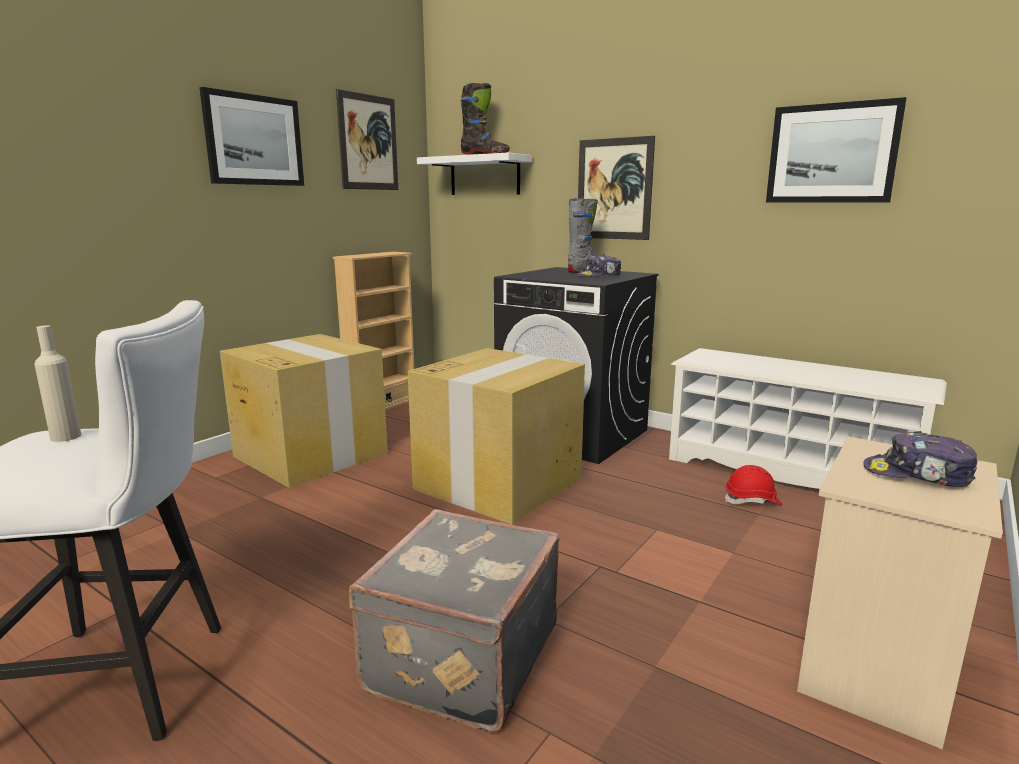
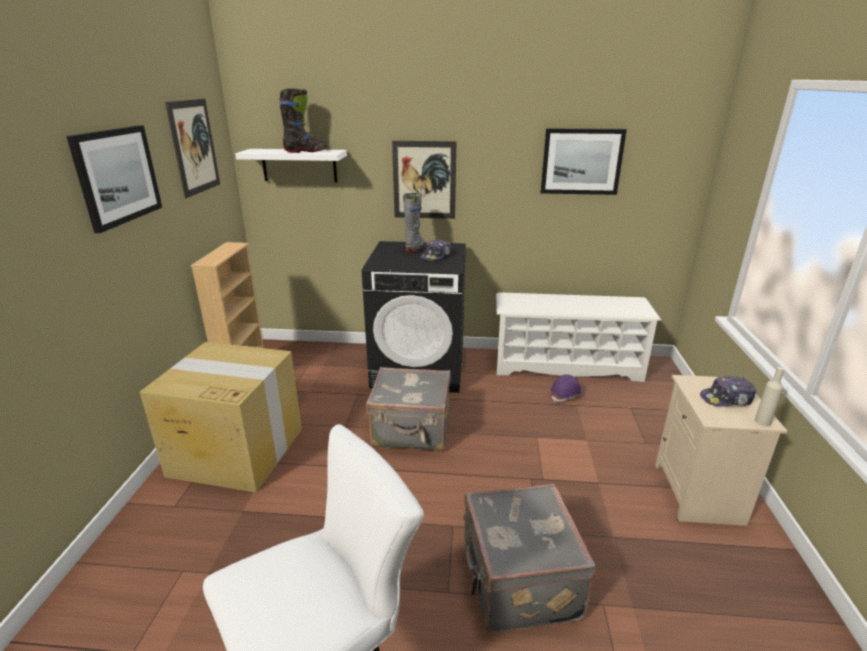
camera: 30 degrees left, 10 degrees up
beige bottle [34,325,81,442] -> beige bottle moved to [755,367,784,426]
cardboard box [408,348,585,525] -> grey suitcase [366,367,451,451]
red hard hat [725,465,782,505] -> purple hard hat [551,374,583,402]

